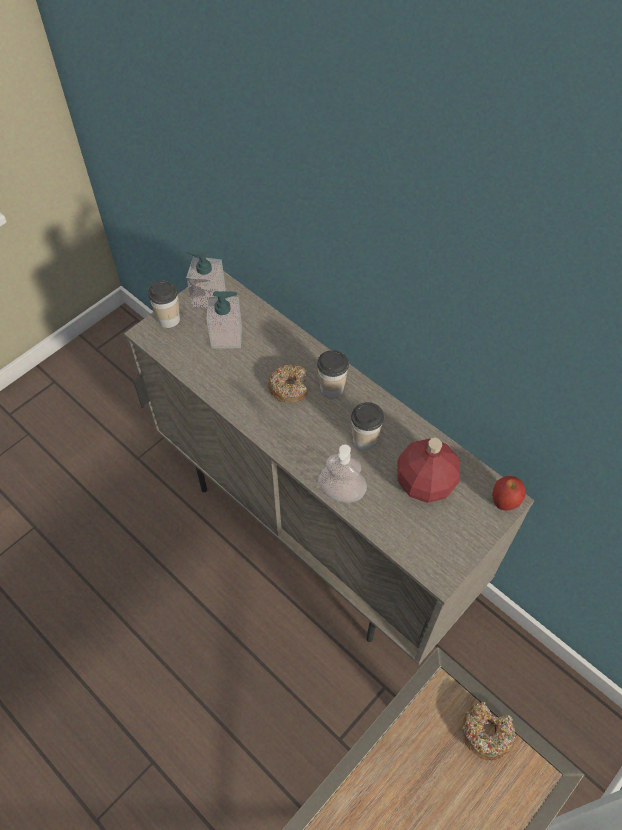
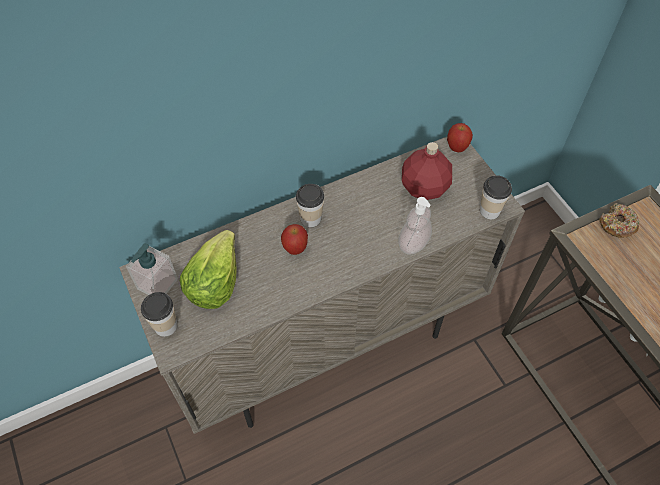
camera: 70 degrees left, 0 degrees up
soap dispenser [206,291,242,349] -> lettuce [180,230,237,309]
donut [268,364,308,402] -> apple [281,224,308,255]
cup [351,402,384,451] -> cup moved to [480,175,512,219]

